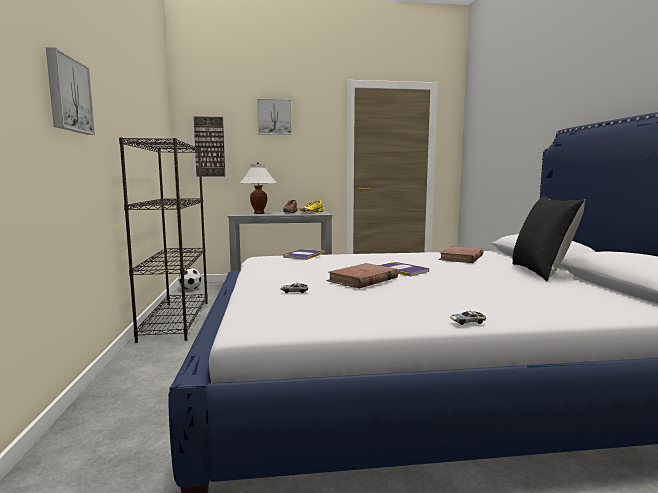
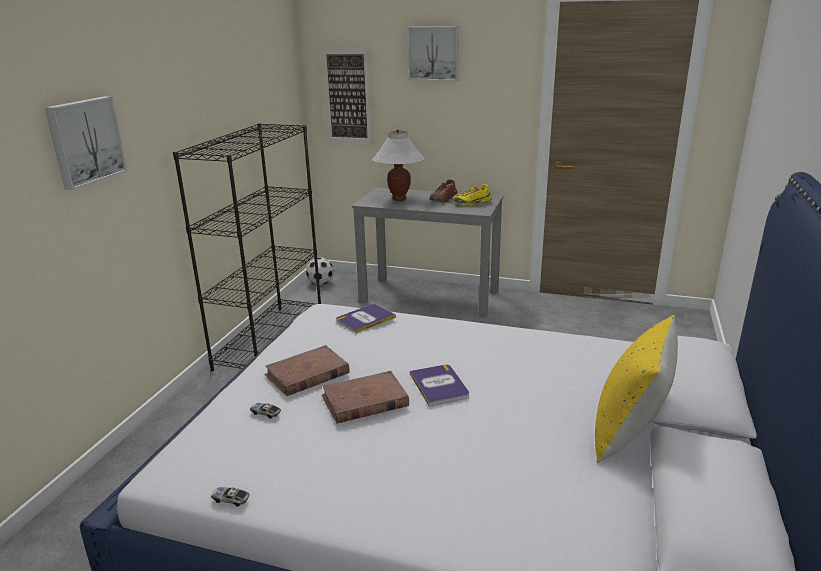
camera: 25 degrees right, 15 degrees up
brown book [438,246,483,263] -> brown book moved to [265,345,350,396]
toy car [450,311,486,325] -> toy car moved to [211,487,249,507]
black pillow [513,196,585,281] -> yellow pillow [595,315,678,463]

